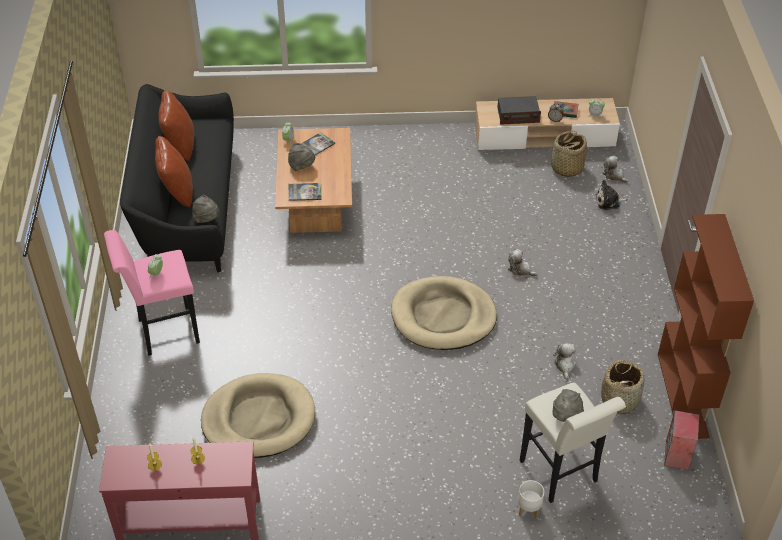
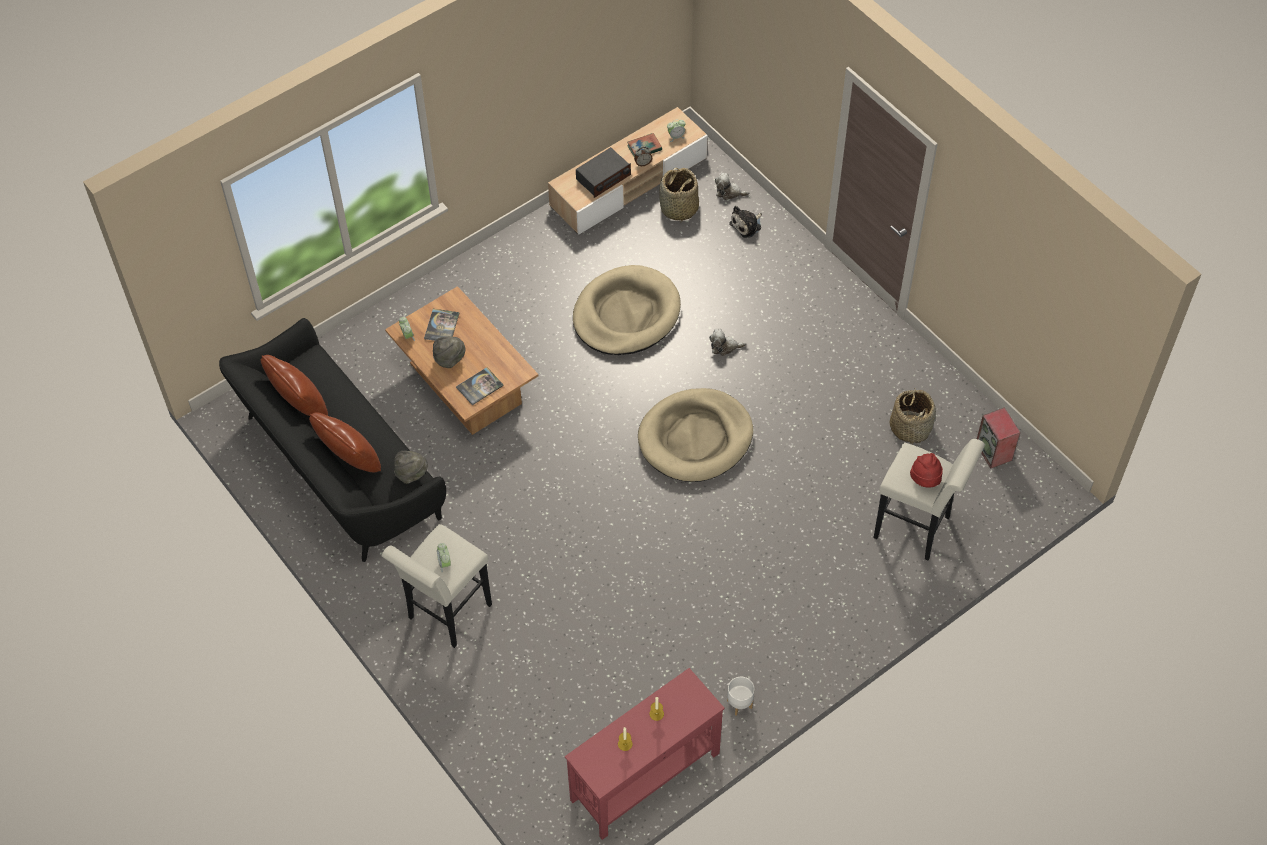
camera: 35 degrees left, 10 degrees up
pink stool [104,230,200,356] -> white stool [382,524,492,648]
beige dog bed [201,373,315,458] -> beige dog bed moved to [573,265,681,355]
white planter [518,480,544,519] -> white planter moved to [727,677,754,716]
grey hat [552,389,584,422] -> red hat [910,453,943,487]
plush toy [553,343,576,380] -> none
brown bookcase [658,214,754,439] -> none

